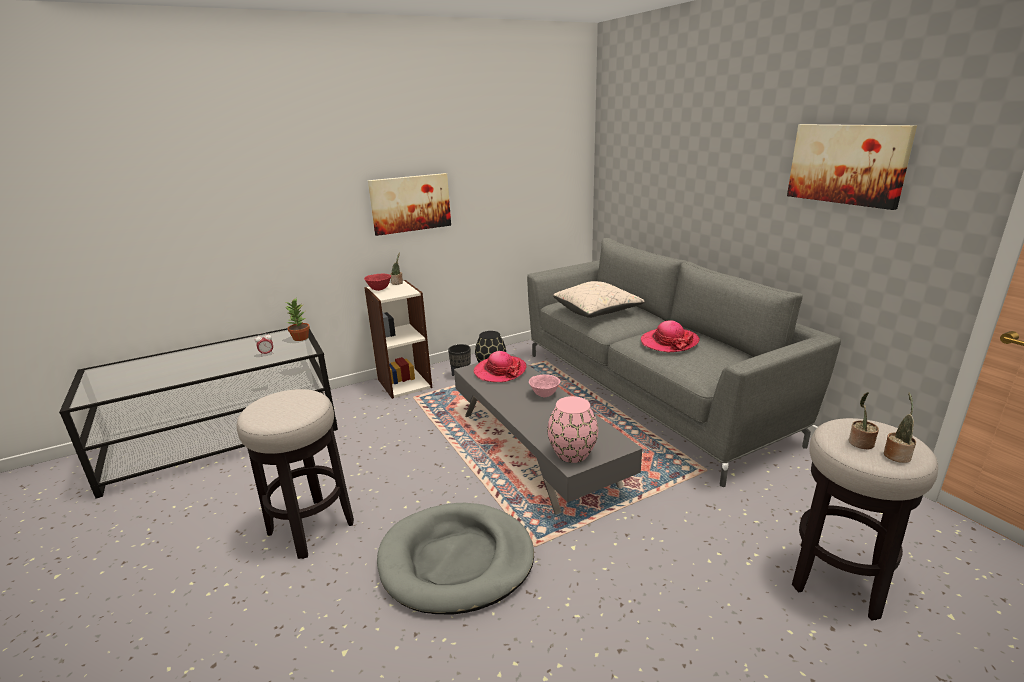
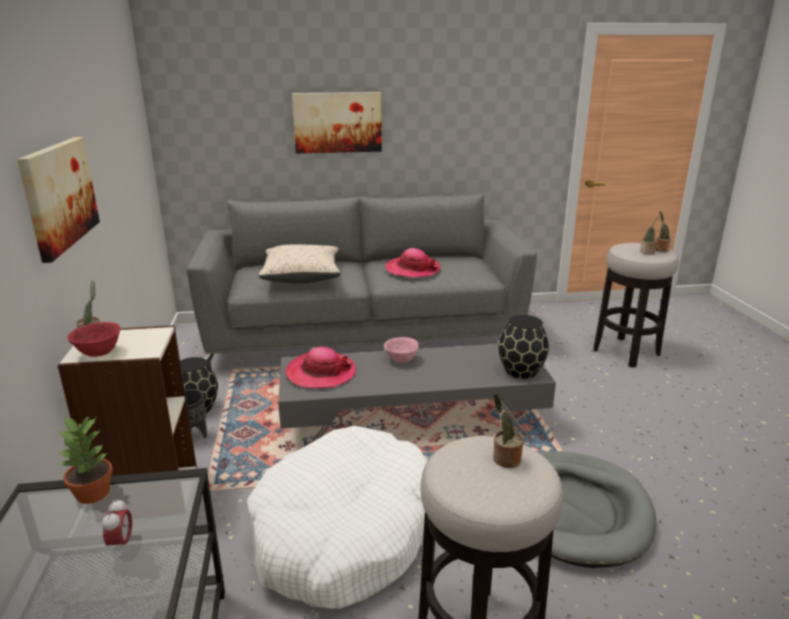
camera: 70 degrees left, 0 degrees up
pink vase [547,396,598,463] -> black vase [498,315,549,379]
picture [787,124,917,210] -> picture moved to [292,92,382,153]
none -> white dog bed [247,426,427,609]
none -> potted plant [493,393,523,468]

